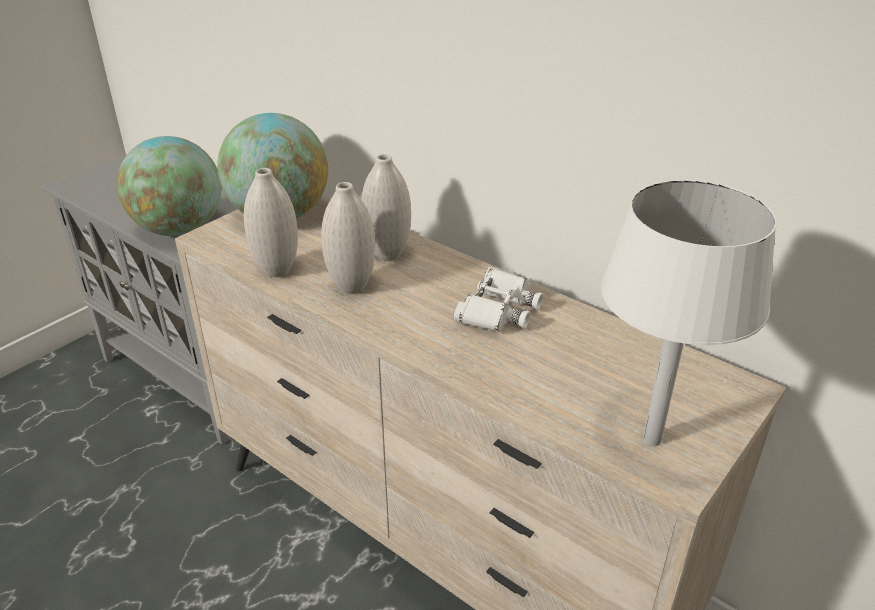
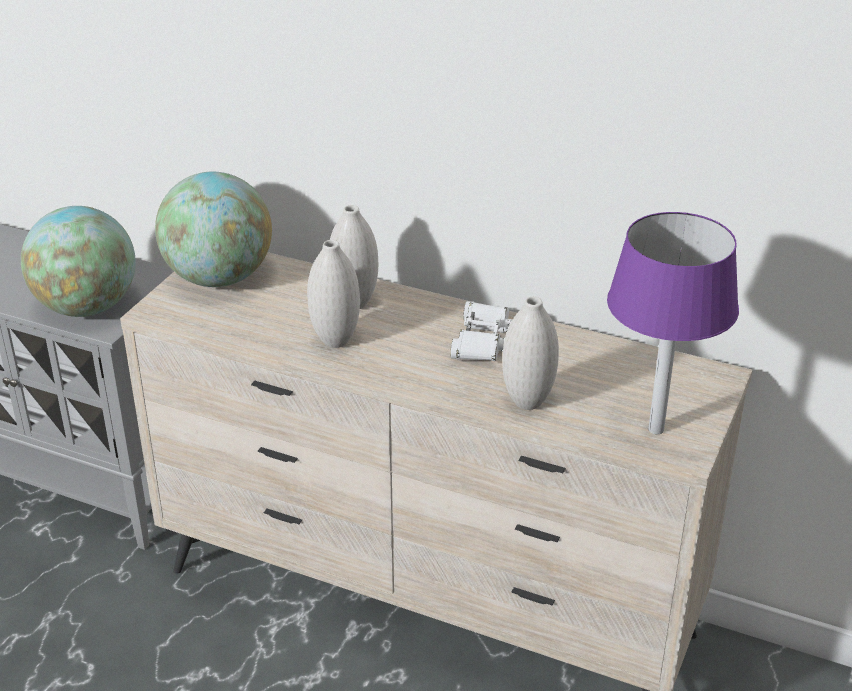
camera: 15 degrees left, 0 degrees up
white vase [244,168,298,277] -> white vase moved to [502,297,559,410]
white table lamp [601,180,777,446] -> purple table lamp [607,212,739,434]

